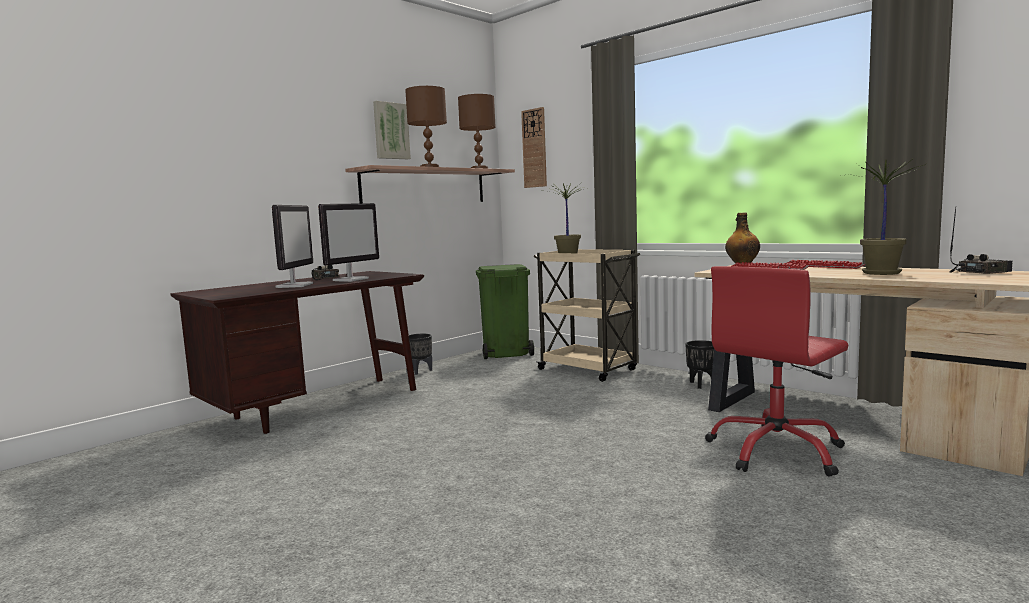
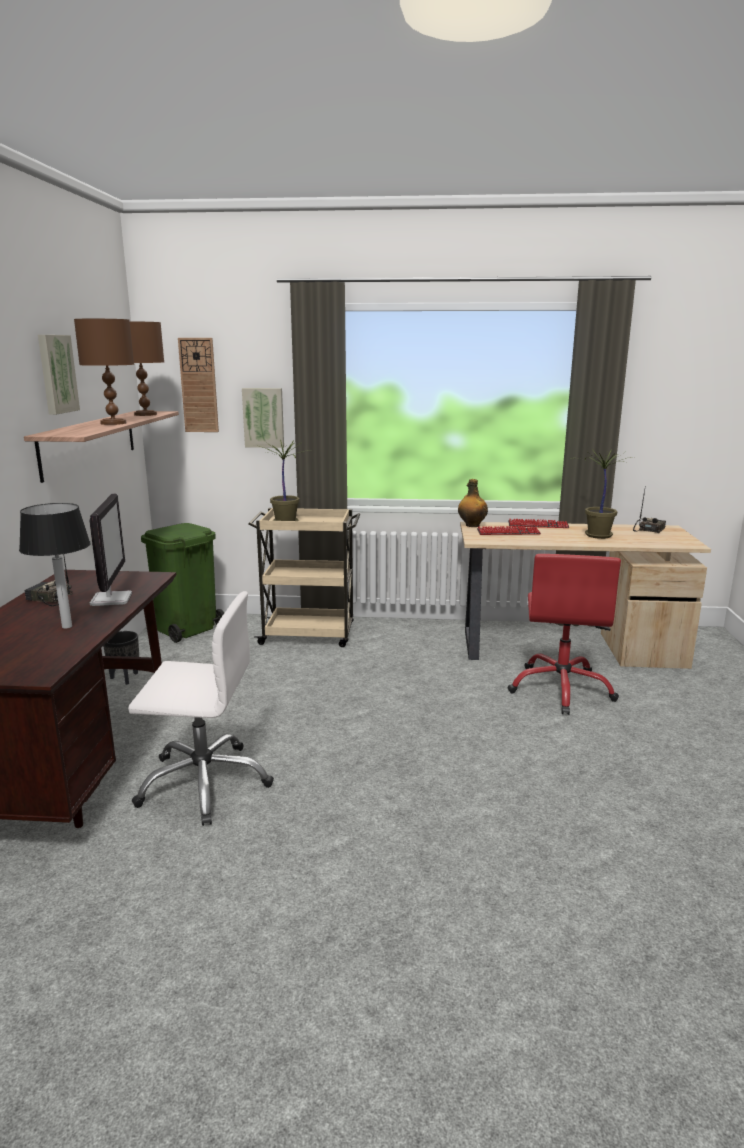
camera: 40 degrees left, 10 degrees up
monitor [272,205,313,288] -> table lamp [19,503,91,629]
black planter [685,340,714,389] -> none
none -> white office chair [128,591,274,826]
none -> picture [242,388,284,448]

